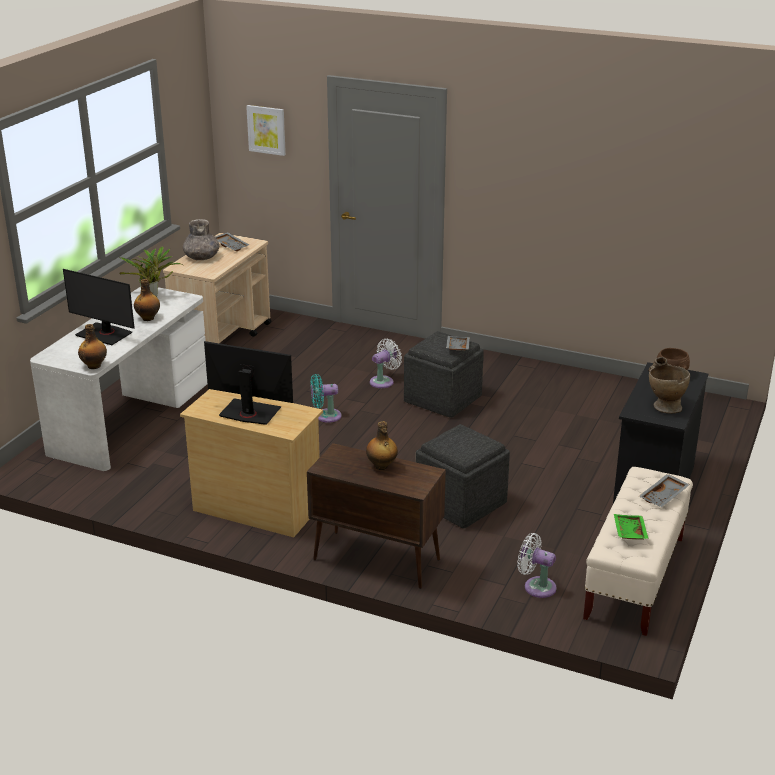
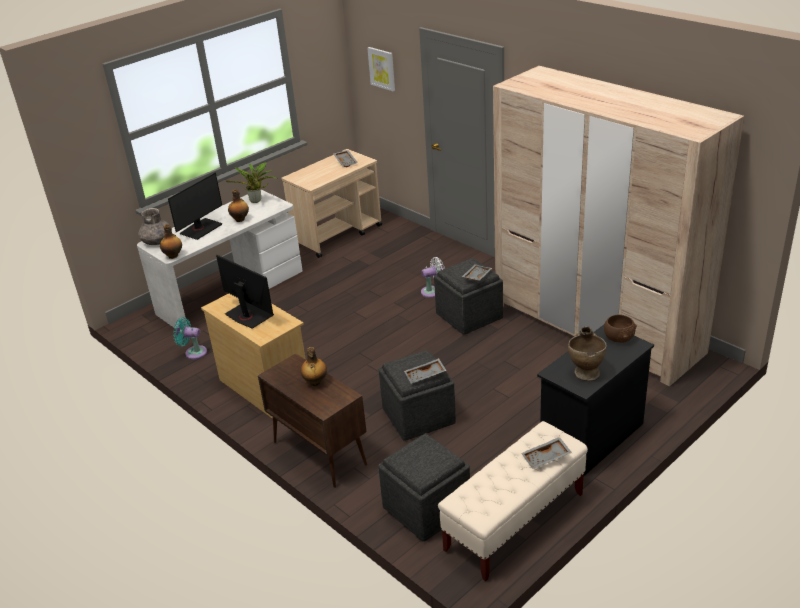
camera: 25 degrees right, 5 degrees up
monitor [63,269,135,345] -> monitor turned 105 degrees counterclockwise [168,173,223,240]
grey vase [183,219,219,260] -> grey vase moved to [138,208,172,245]
turquoise fan [311,374,342,423] -> turquoise fan moved to [173,317,207,359]
white fan [517,533,557,598] -> grey ottoman [378,433,470,542]
green tray [614,514,649,540] -> none
none -> grey tray [404,358,447,384]
none -> beige wardrobe [493,66,744,386]

